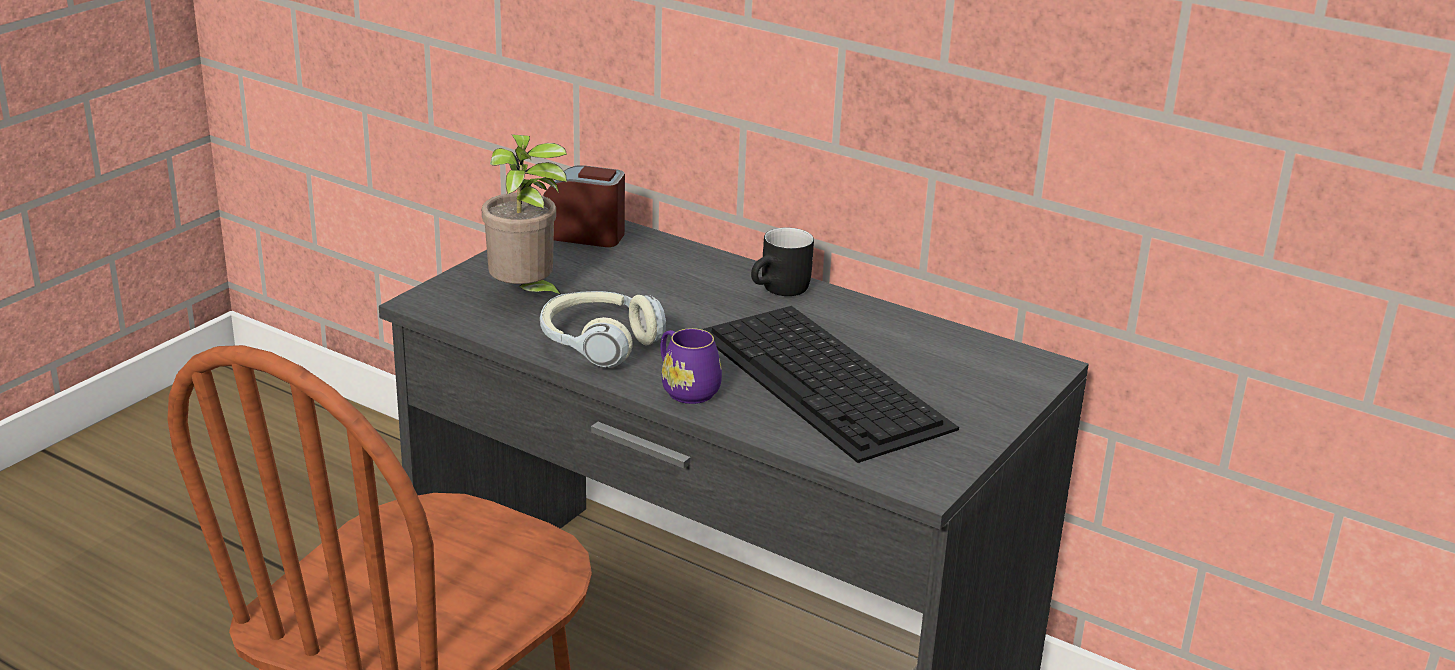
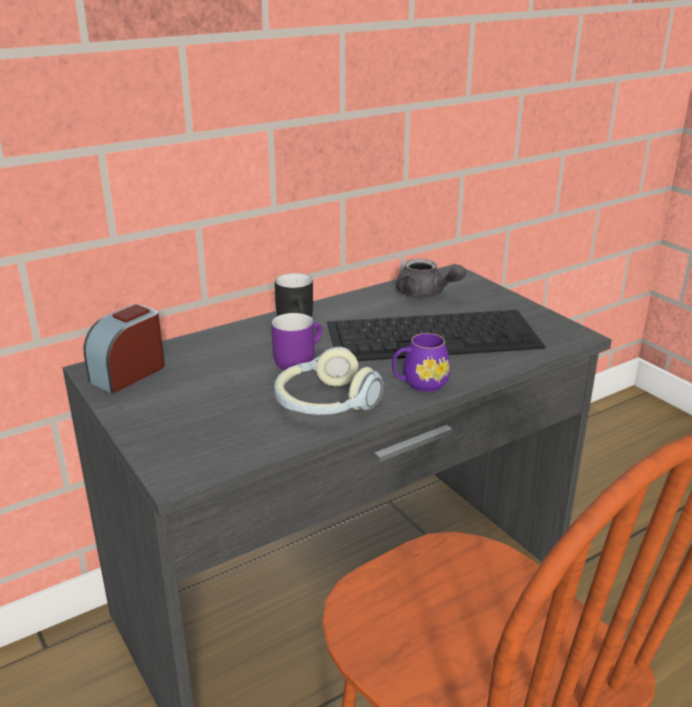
camera: 65 degrees left, 0 degrees up
potted plant [482,134,567,295] -> none
none -> purple mug [271,313,322,370]
none -> grey teapot [396,259,466,298]

